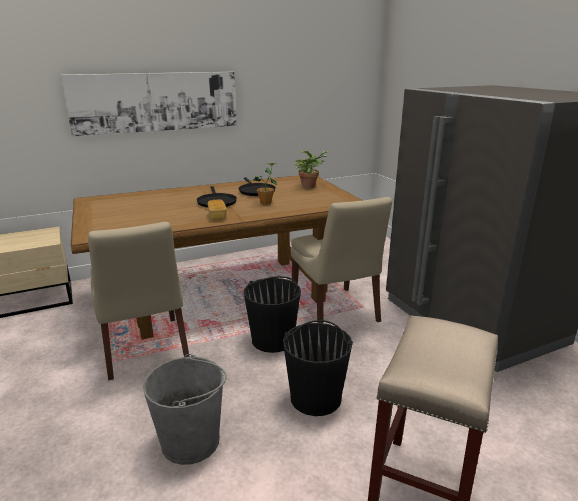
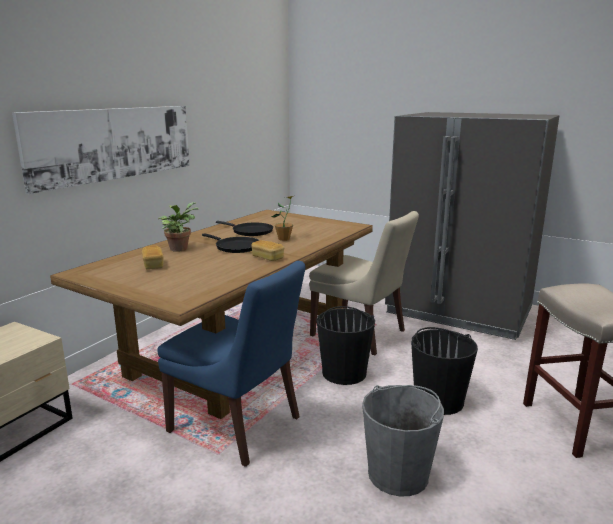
camera: 35 degrees left, 5 degrees down
beige chair [88,222,190,380] -> blue chair [157,261,305,467]
potted plant [295,151,328,188] -> potted plant moved to [158,202,198,252]
none -> bread [142,245,164,269]

